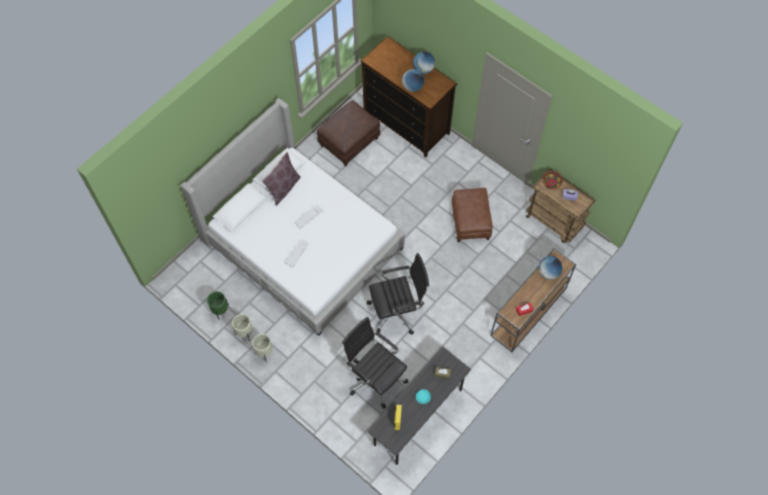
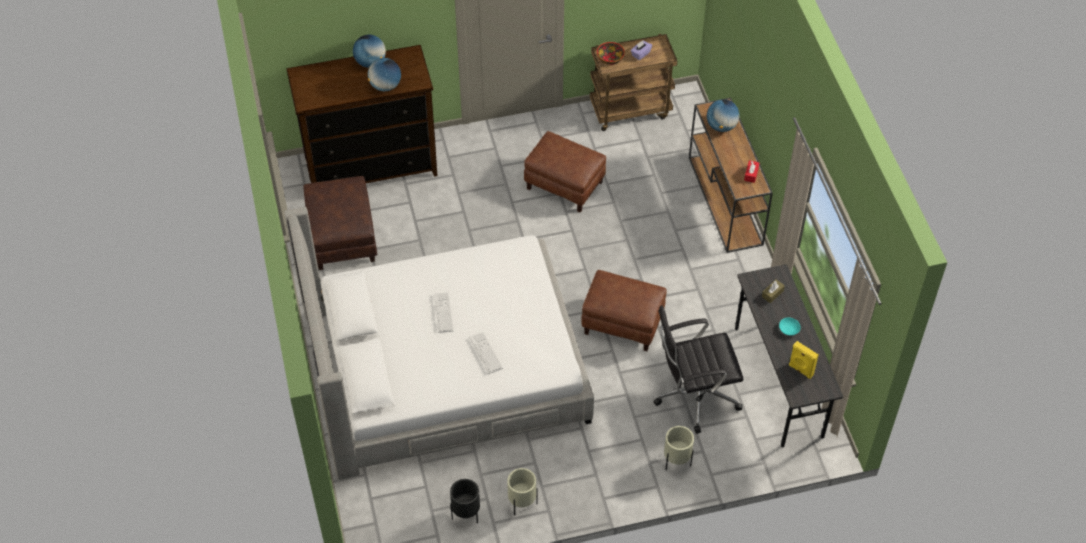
camera: 55 degrees left, 10 degrees down
green planter [207,291,230,320] -> black planter [450,479,480,524]
beige planter [252,334,273,362] -> beige planter moved to [664,426,694,470]
brown pillow [262,152,301,206] -> none
black office chair [367,253,429,335] -> brown ottoman [581,270,667,351]

